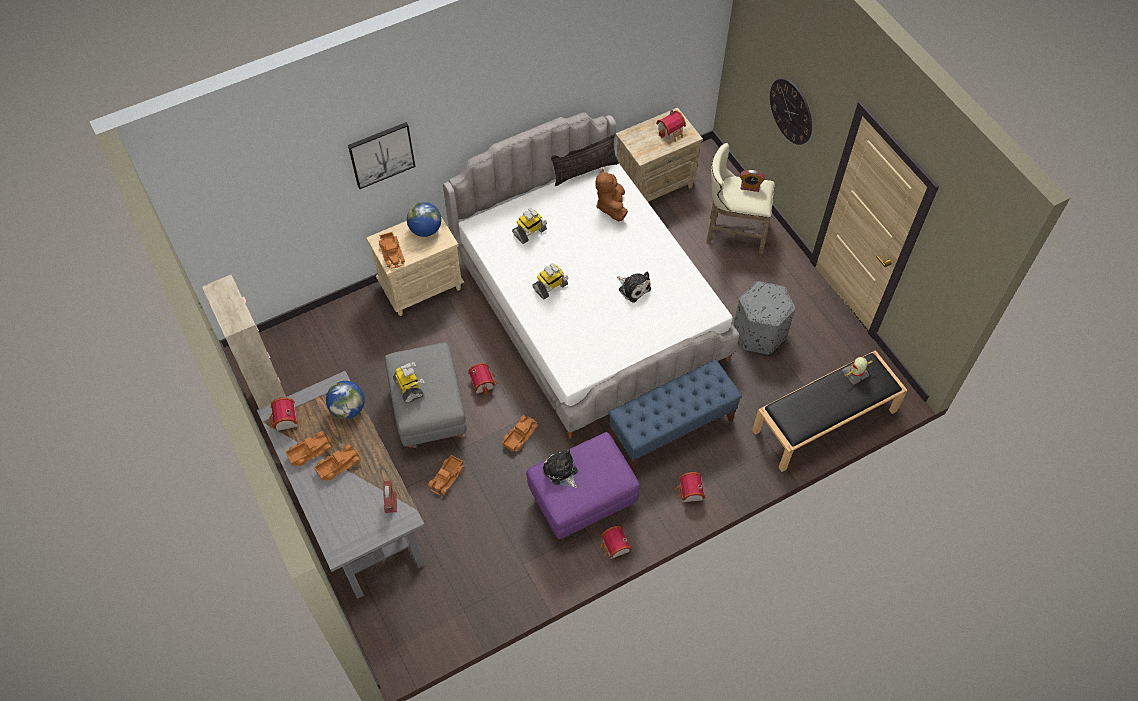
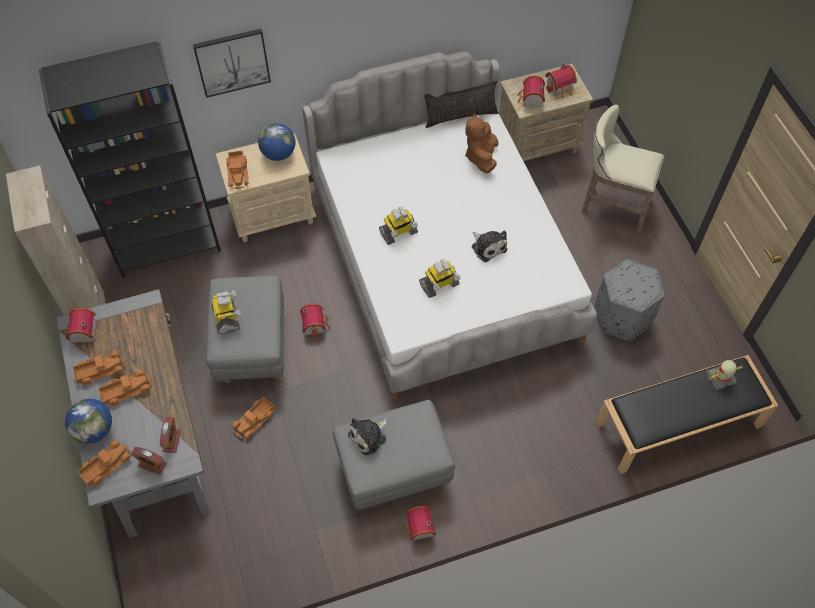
camera: 10 degrees right, 0 degrees up
globe [326,381,365,419] -> globe moved to [65,399,112,444]
toy truck [502,415,539,452] -> toy truck moved to [77,440,131,487]
toy robot [512,208,547,244] -> toy robot moved to [419,259,460,298]
purple ottoman [526,432,640,539] -> grey ottoman [333,400,455,510]
plush toy [543,449,578,488] -> plush toy turned 105 degrees counterclockwise [348,418,388,455]
blue bench [608,360,742,471] -> none
toy house [675,472,705,502] -> toy house moved to [518,75,545,107]
alarm clock [740,170,765,192] -> alarm clock moved to [131,447,167,475]
wall clock [770,78,812,145] -> none
none -> black bookcase [39,41,221,277]

